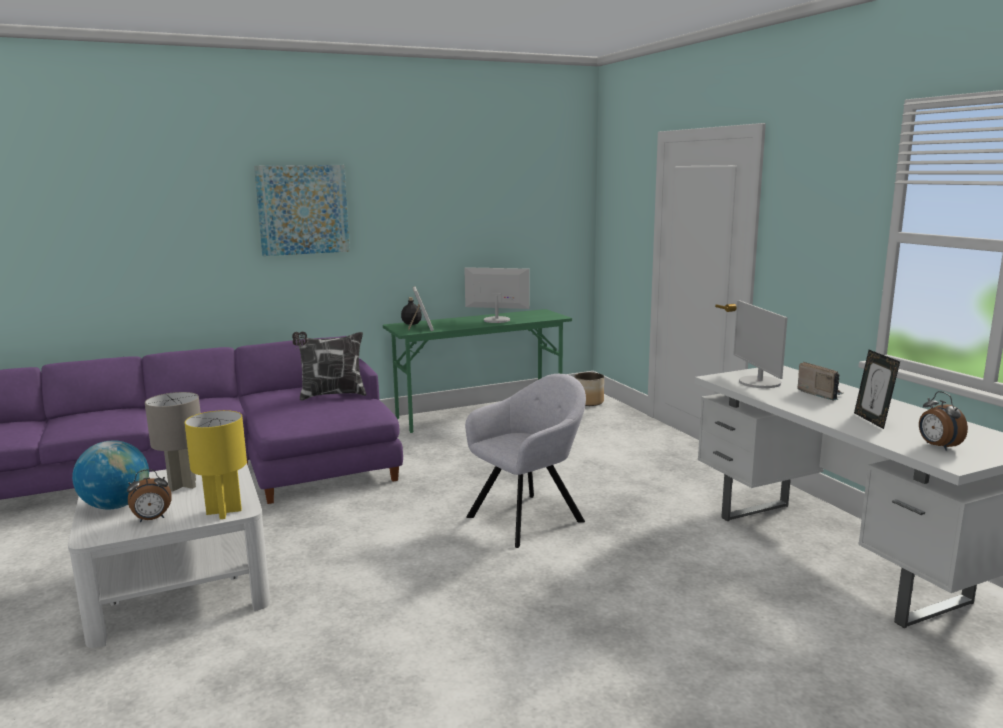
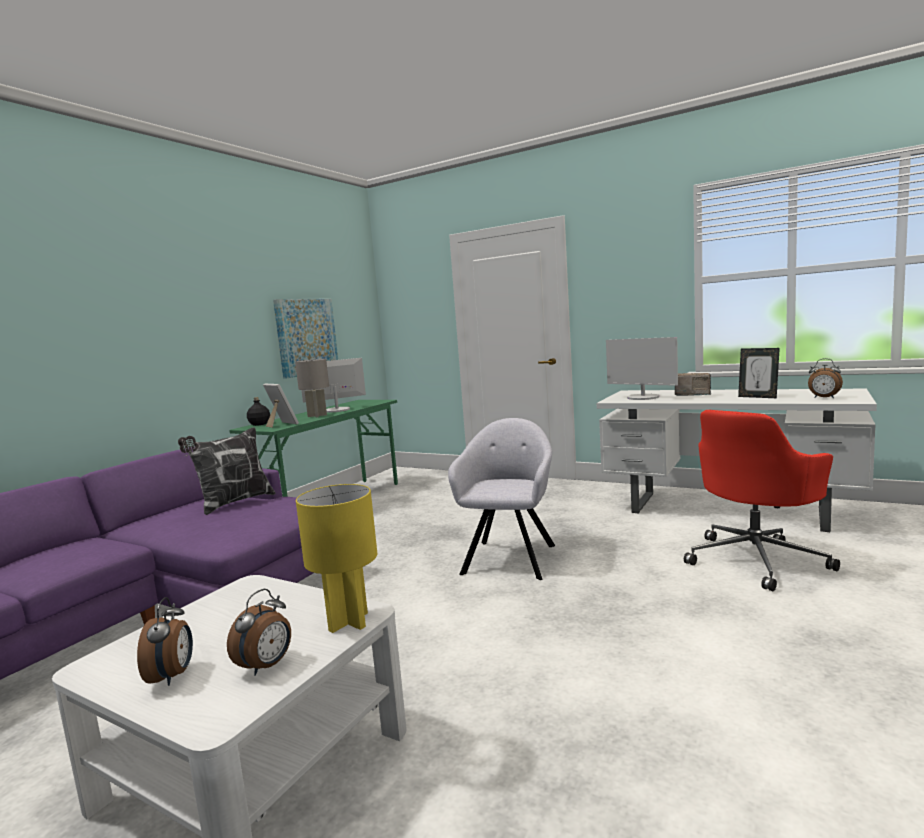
camera: 35 degrees left, 5 degrees down
globe [72,440,149,509] -> alarm clock [137,597,193,686]
grey table lamp [145,392,201,492] -> grey table lamp moved to [295,359,329,417]
picture [254,165,350,256] -> picture moved to [273,299,338,379]
planter [574,372,604,406] -> none
none -> red office chair [684,410,840,591]

